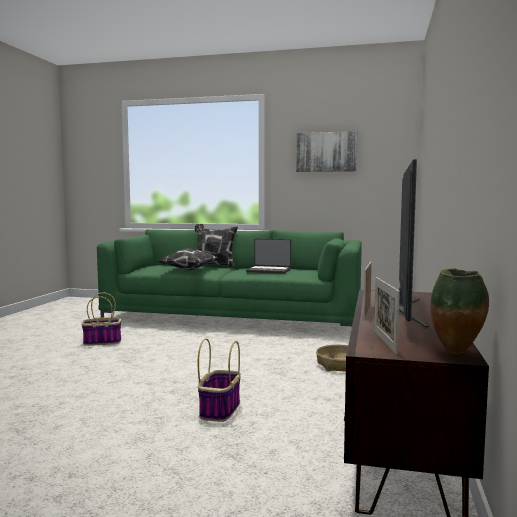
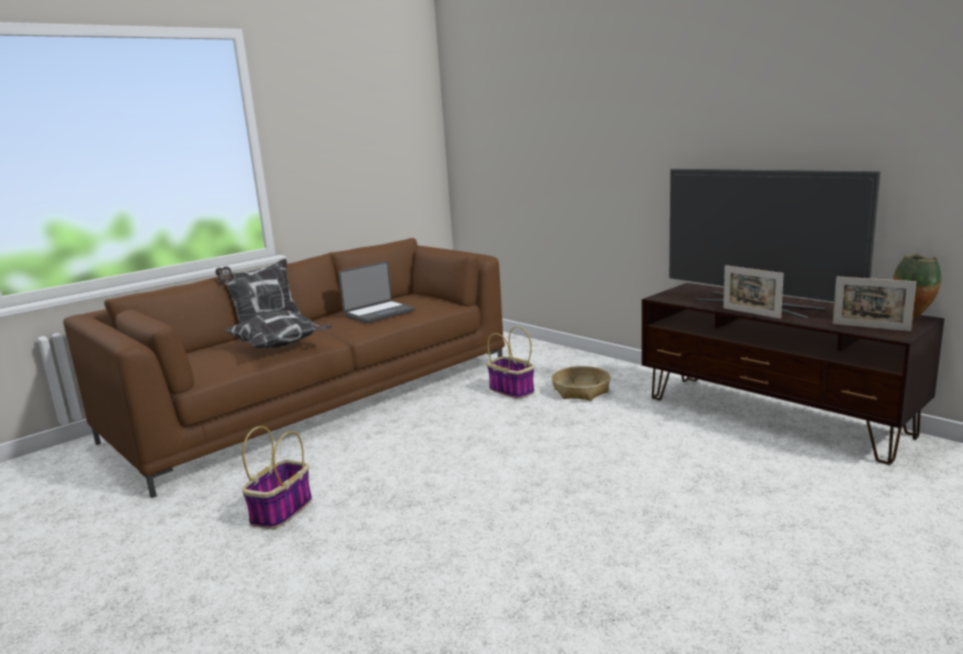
camera: 55 degrees left, 10 degrees up
green sofa [97,229,362,326] -> brown sofa [63,238,505,498]
basket [198,338,241,422] -> basket moved to [487,327,534,399]
picture [296,131,357,172] -> none

